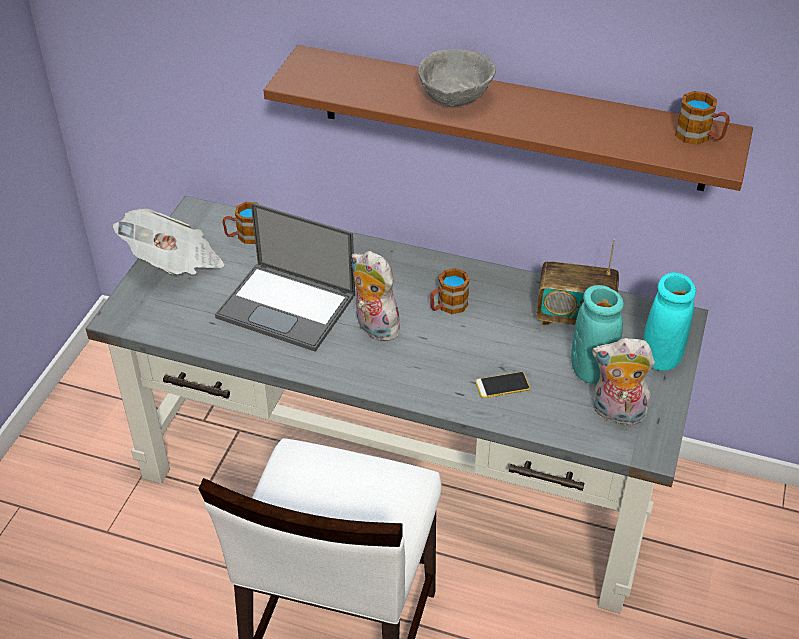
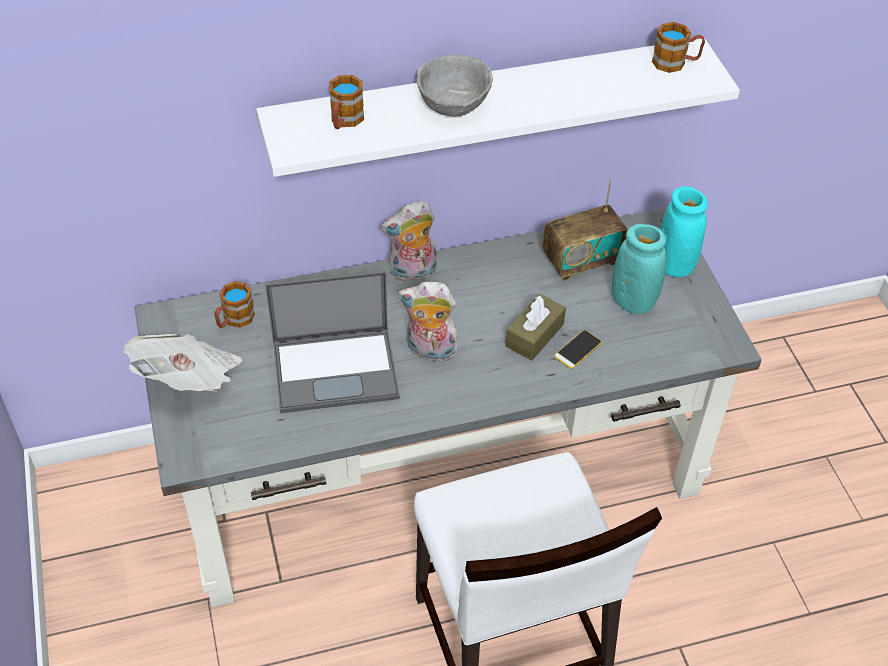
camera: 35 degrees left, 5 degrees up
brown shelf [264,45,753,191] -> white shelf [256,38,740,177]
mug [430,268,470,314] -> mug moved to [329,75,364,129]
plush toy [592,338,655,426] -> plush toy moved to [381,200,437,282]
none -> brown tissue box [505,294,566,361]

